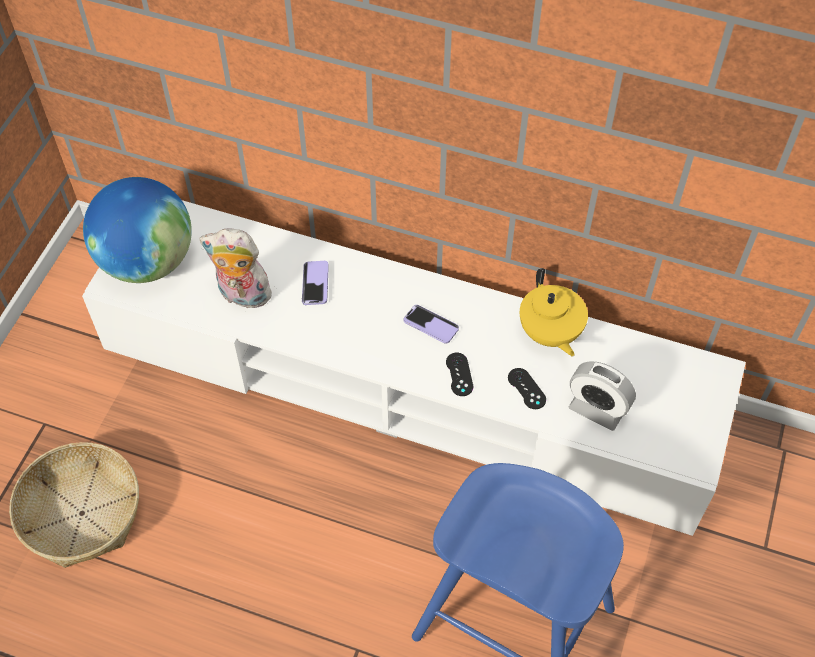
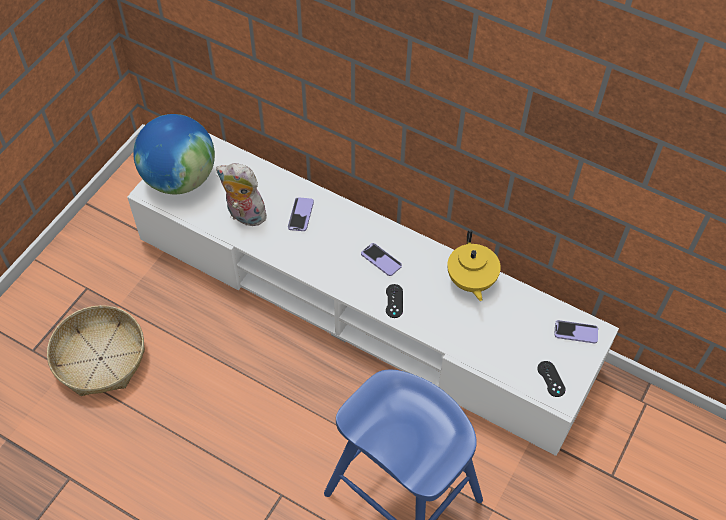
camera: 10 degrees right, 0 degrees up
black game controller [508,368,546,409] -> black game controller moved to [537,361,566,397]
alarm clock [569,362,636,431] -> none
none -> phone [554,320,598,343]

